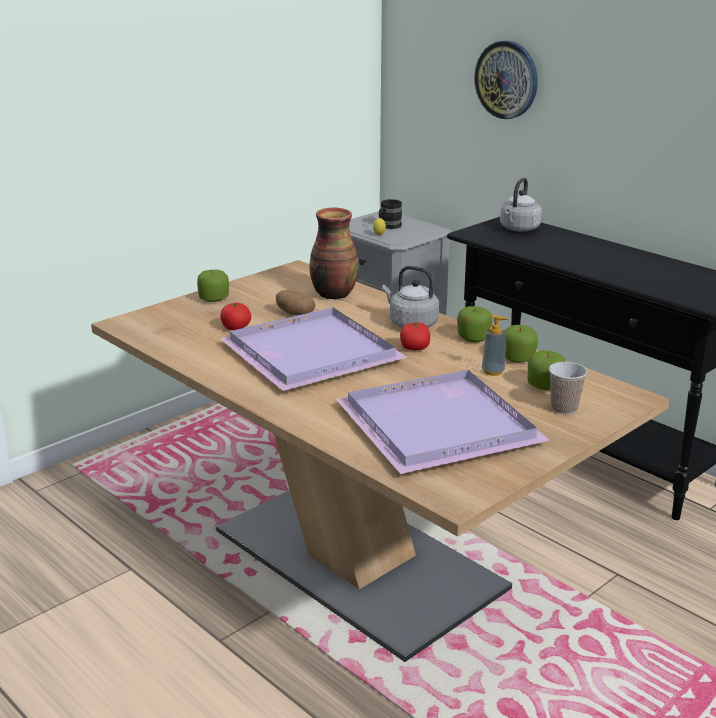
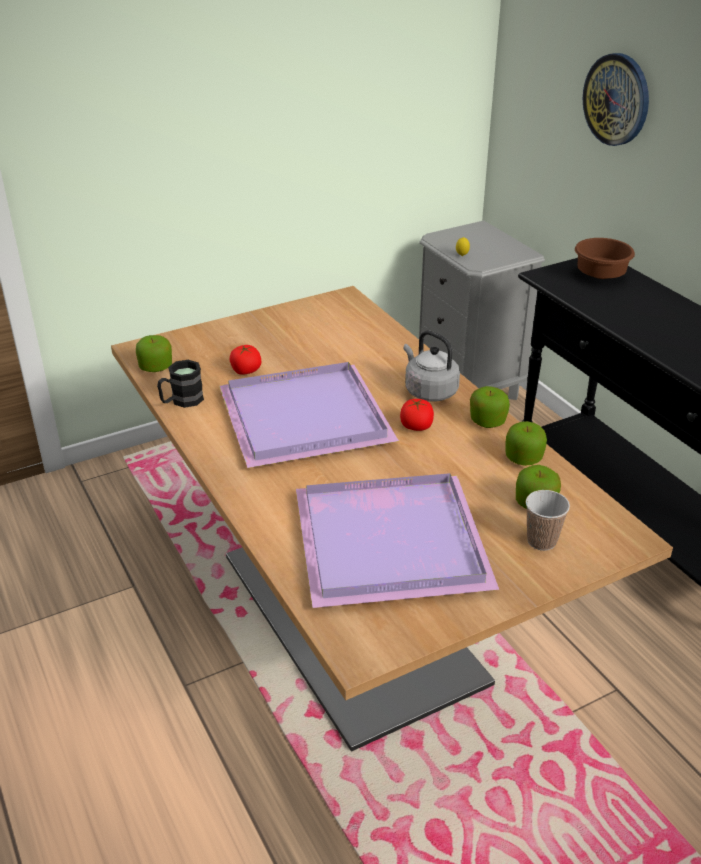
camera: 15 degrees right, 10 degrees up
apple [197,270,229,302] -> apple moved to [136,335,172,372]
potato [276,290,315,315] -> none
vase [309,207,358,300] -> none
black mug [379,199,402,229] -> black mug moved to [157,360,204,408]
soap dispenser [482,315,508,376] -> none
grey kettle [500,178,542,232] -> brown bowl [575,238,635,279]

